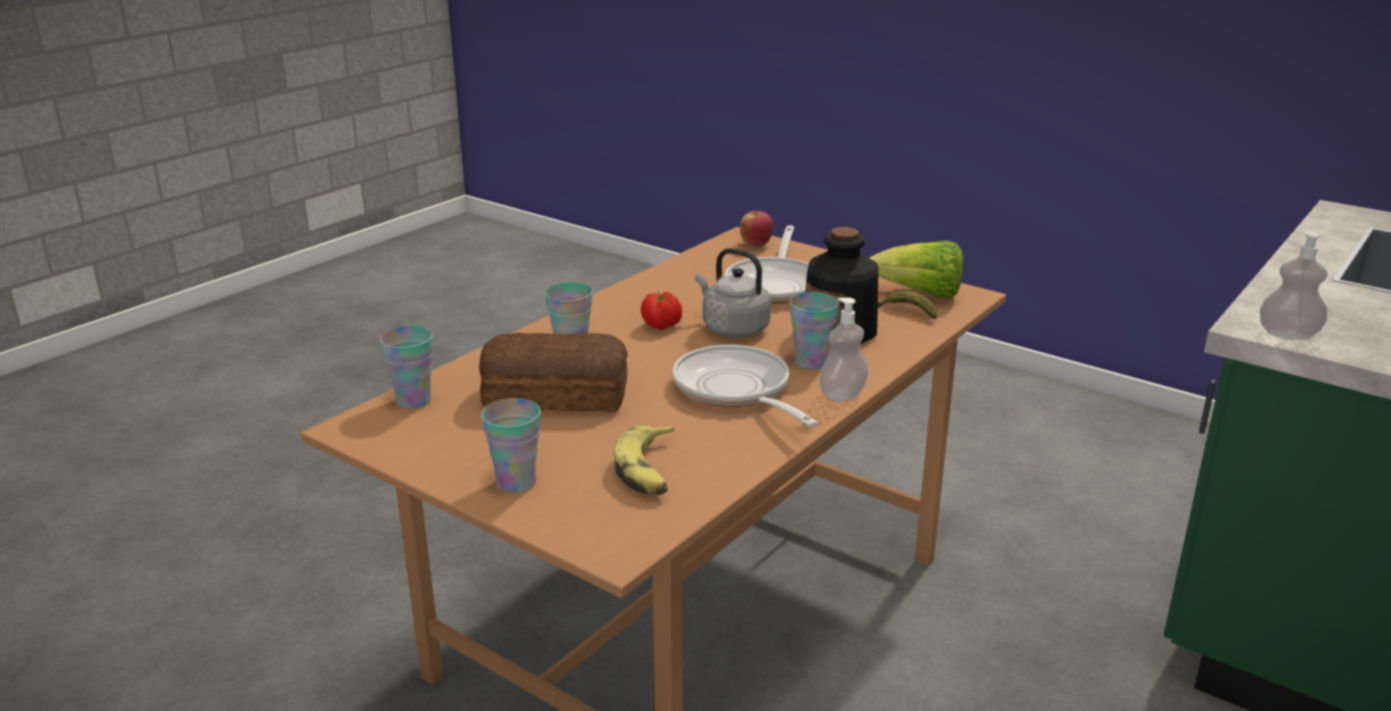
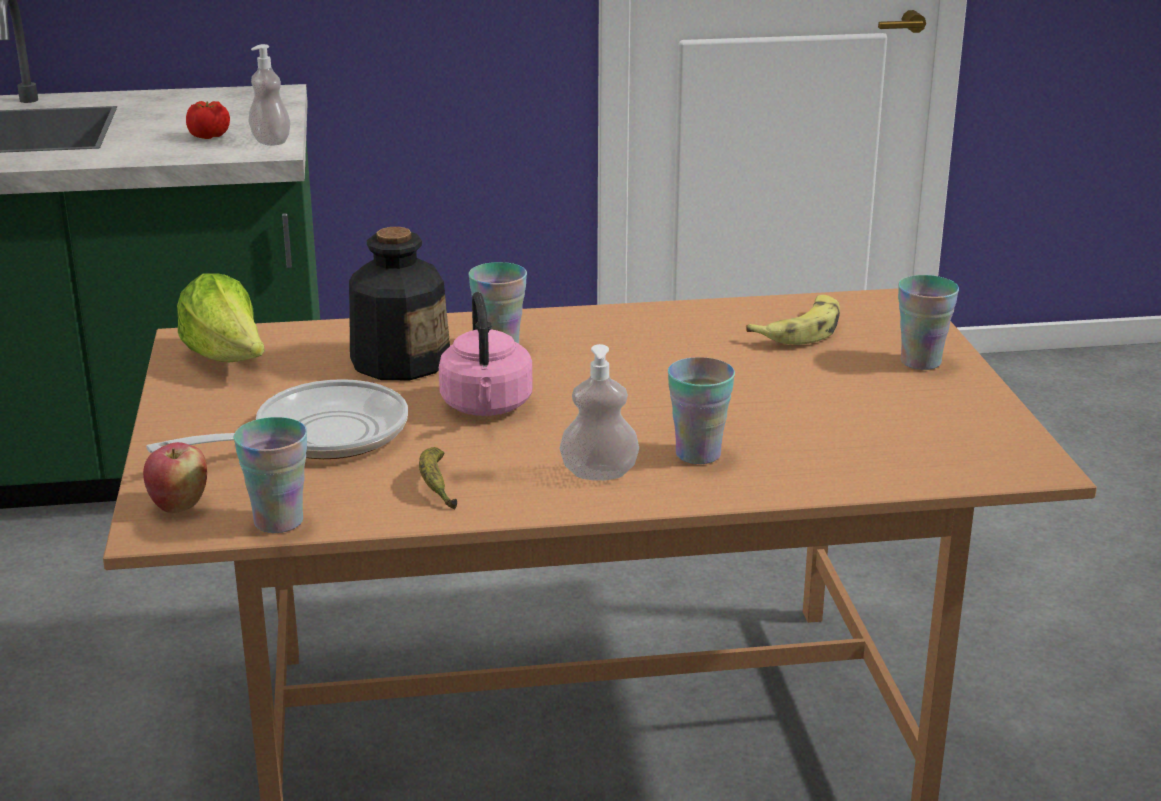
camera: 135 degrees left, 0 degrees up
cup [380,326,433,408] -> cup moved to [233,417,307,533]
bread [479,333,628,412] -> none
tomato [641,291,682,330] -> tomato moved to [186,101,230,139]
frying pan [673,345,818,427] -> none
grey kettle [695,248,771,337] -> pink kettle [439,292,533,416]
soap dispenser [819,297,869,402] -> soap dispenser moved to [559,344,639,481]
banana [878,291,937,319] -> banana moved to [419,447,457,509]

